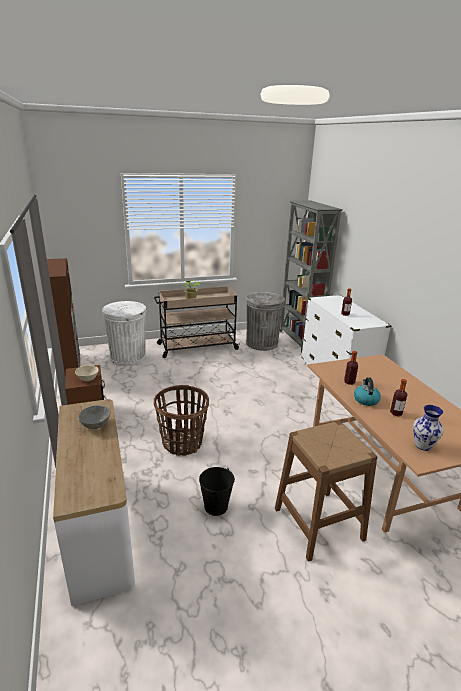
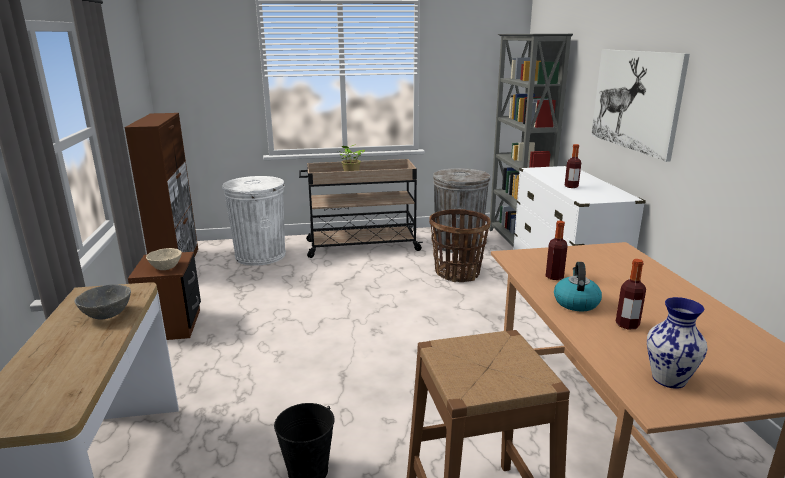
camera: 10 degrees right, 5 degrees down
basket [154,385,209,456] -> basket moved to [429,209,491,282]
none -> picture [591,49,690,162]

